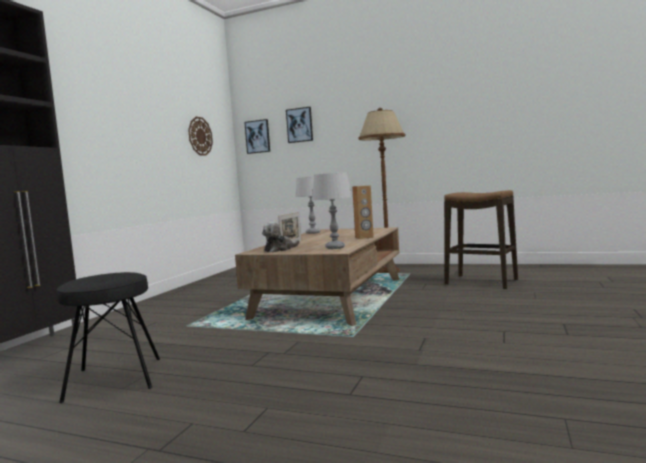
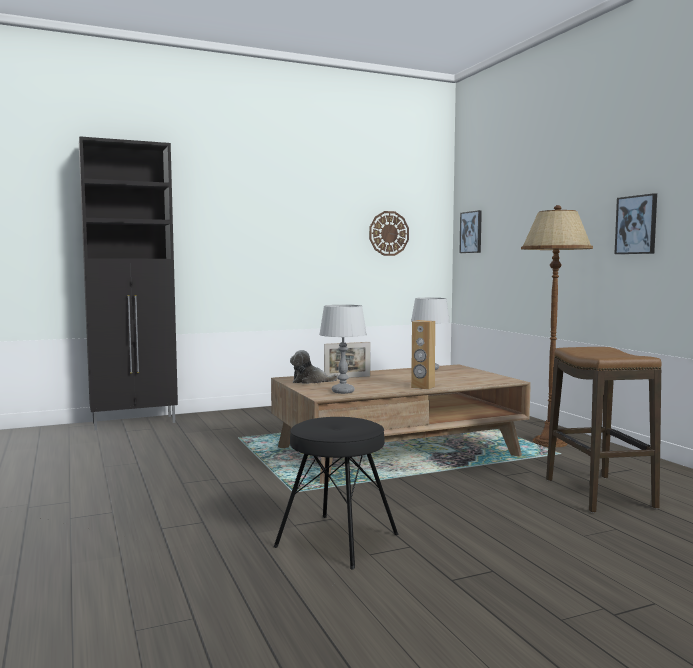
camera: 45 degrees right, 0 degrees up
black stool [57,272,160,403] -> black stool moved to [274,417,398,569]
picture [286,107,313,143] -> picture moved to [615,193,657,254]

